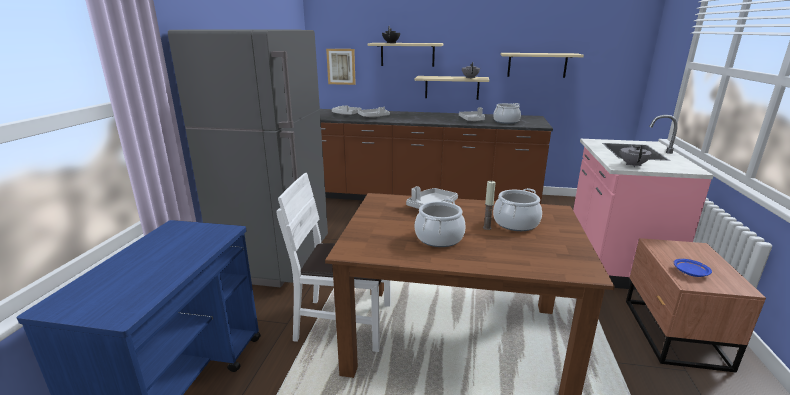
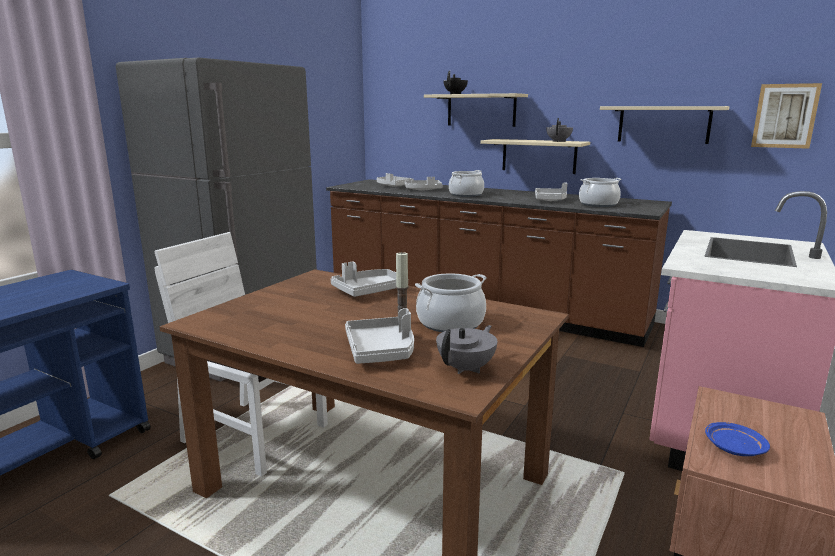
camera: 20 degrees right, 5 degrees down
picture [326,49,356,85] -> picture moved to [751,83,822,149]
cooking pot [415,199,465,247] -> cooking pot moved to [449,170,484,197]
grey teapot [620,145,652,167] -> grey teapot moved to [436,325,497,374]
none -> grey tray [345,308,414,364]

